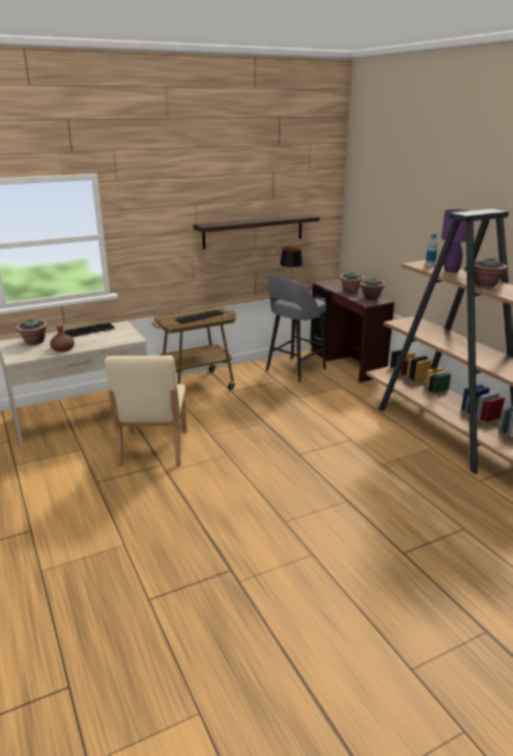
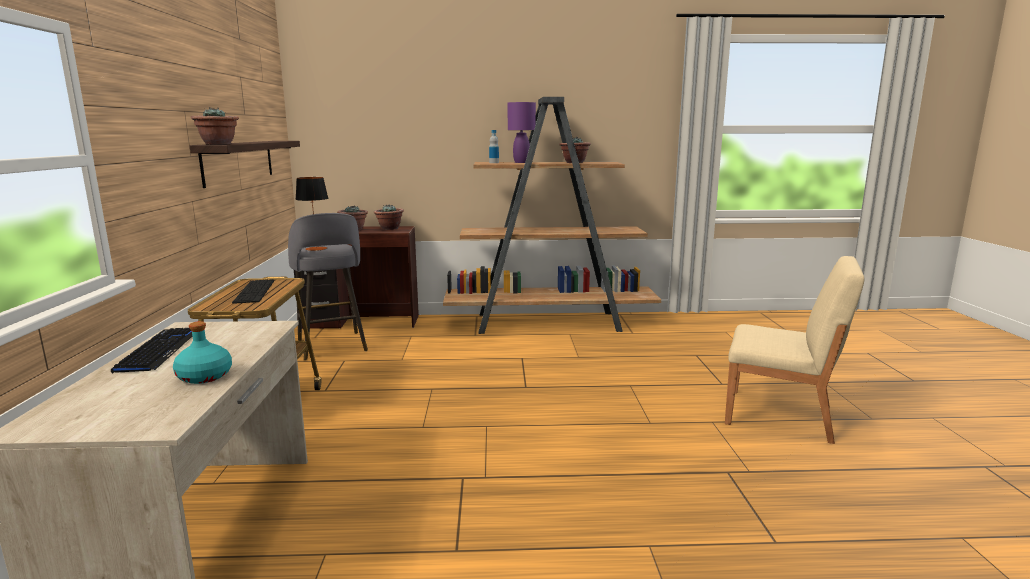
camera: 65 degrees left, 10 degrees down
potted plant [16,319,48,345] -> potted plant moved to [191,107,239,144]
brown bottle [50,324,74,352] -> turquoise bottle [173,321,232,384]
beige chair [104,355,187,467] -> beige chair moved to [725,256,864,444]

